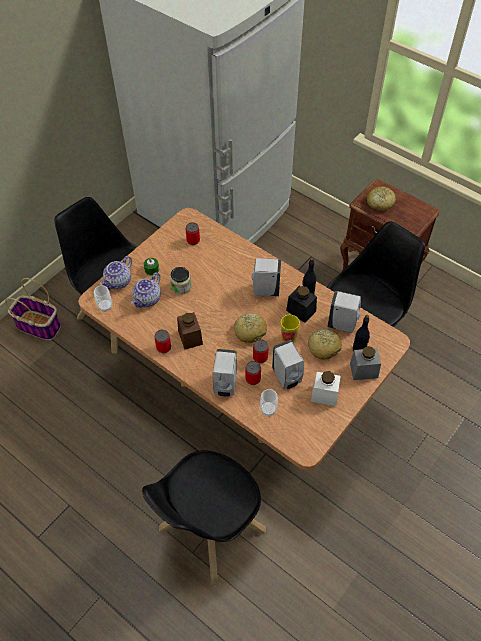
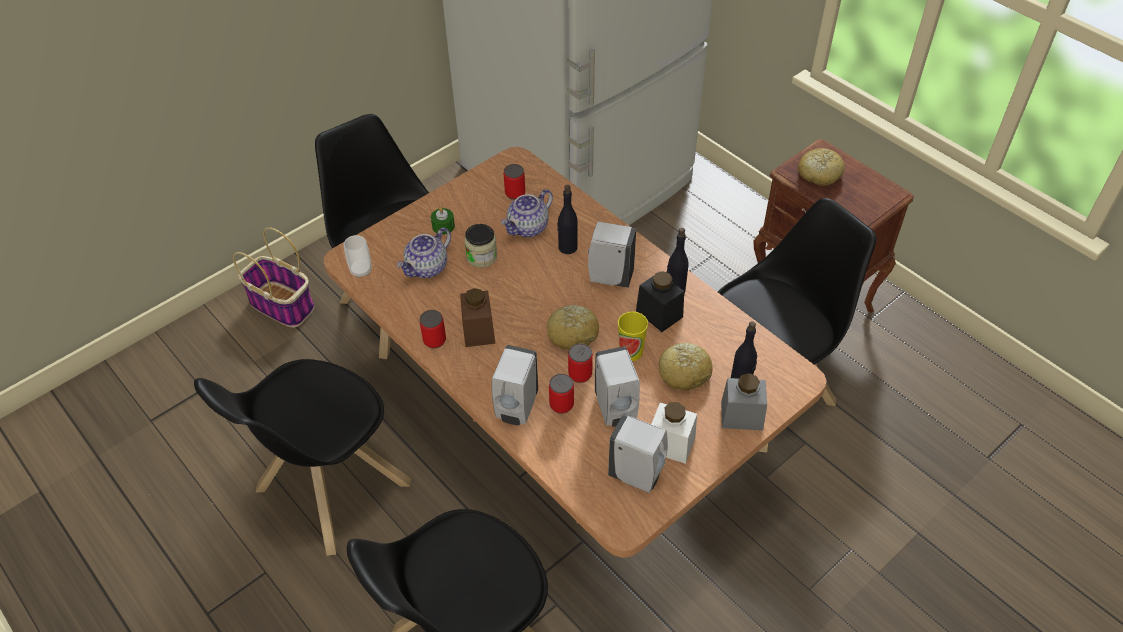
camera: 10 degrees right, 5 degrees down
teapot [100,256,132,289] -> teapot moved to [501,189,553,237]
cup [260,389,278,417] -> none
white soap dispenser [327,291,361,333] -> white soap dispenser moved to [608,414,668,493]
none -> black chair [194,359,411,556]
none -> black bottle [557,185,578,254]

